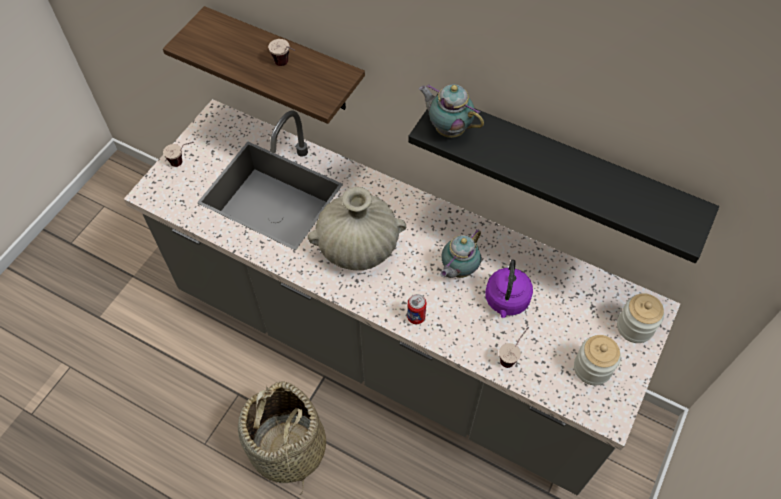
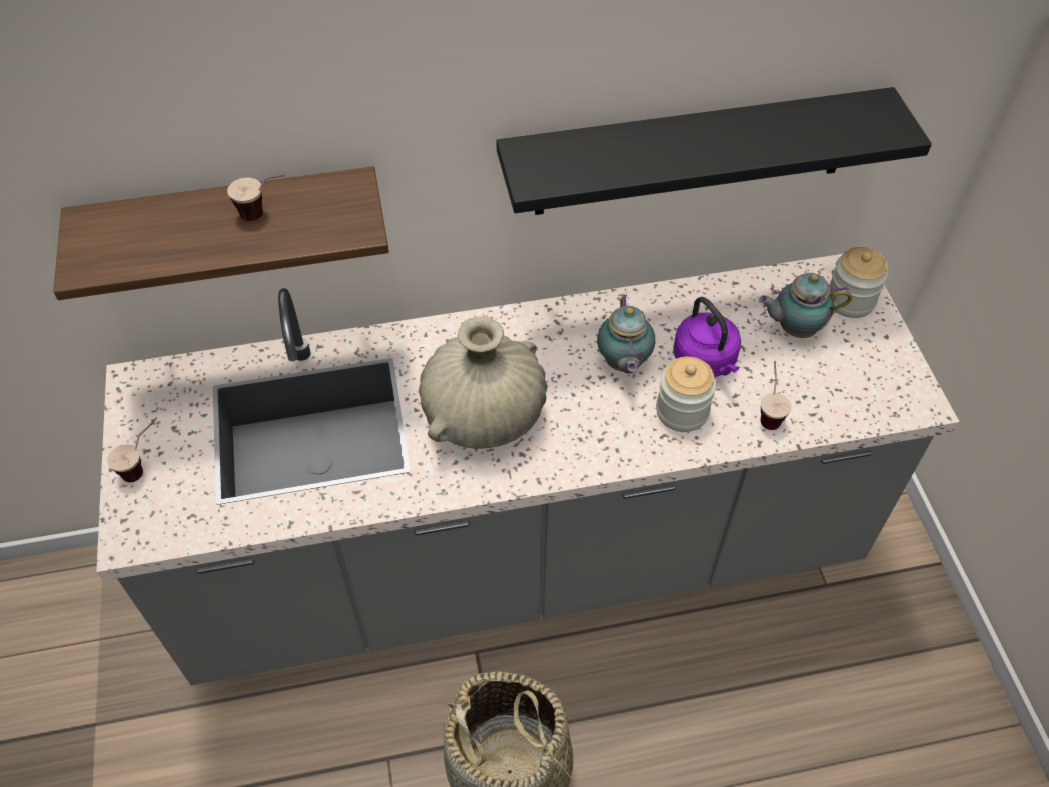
camera: 40 degrees left, 5 degrees down
can [407,294,427,324] -> none
teapot [419,84,484,138] -> teapot moved to [758,273,852,338]
jar [574,335,621,385] -> jar moved to [656,356,717,432]

